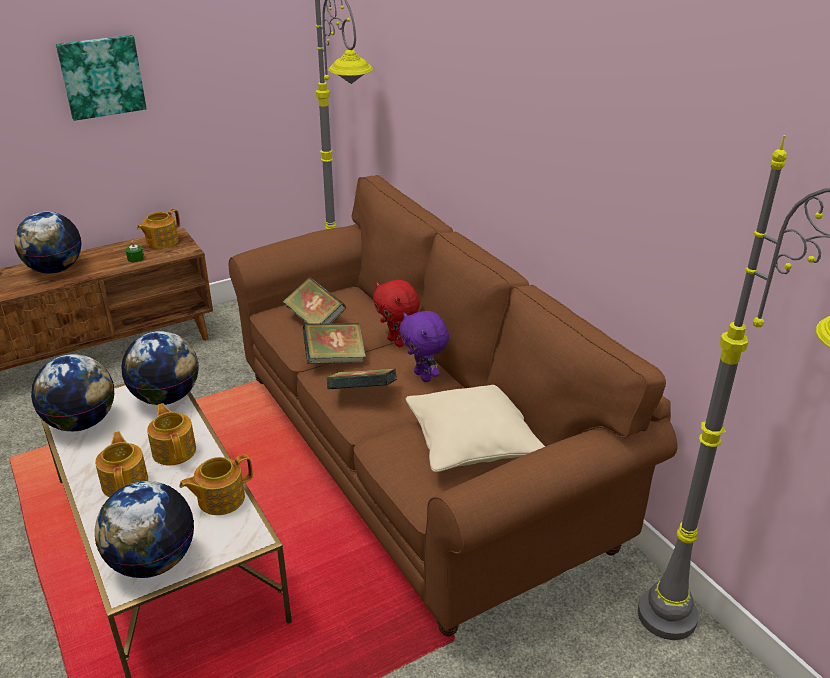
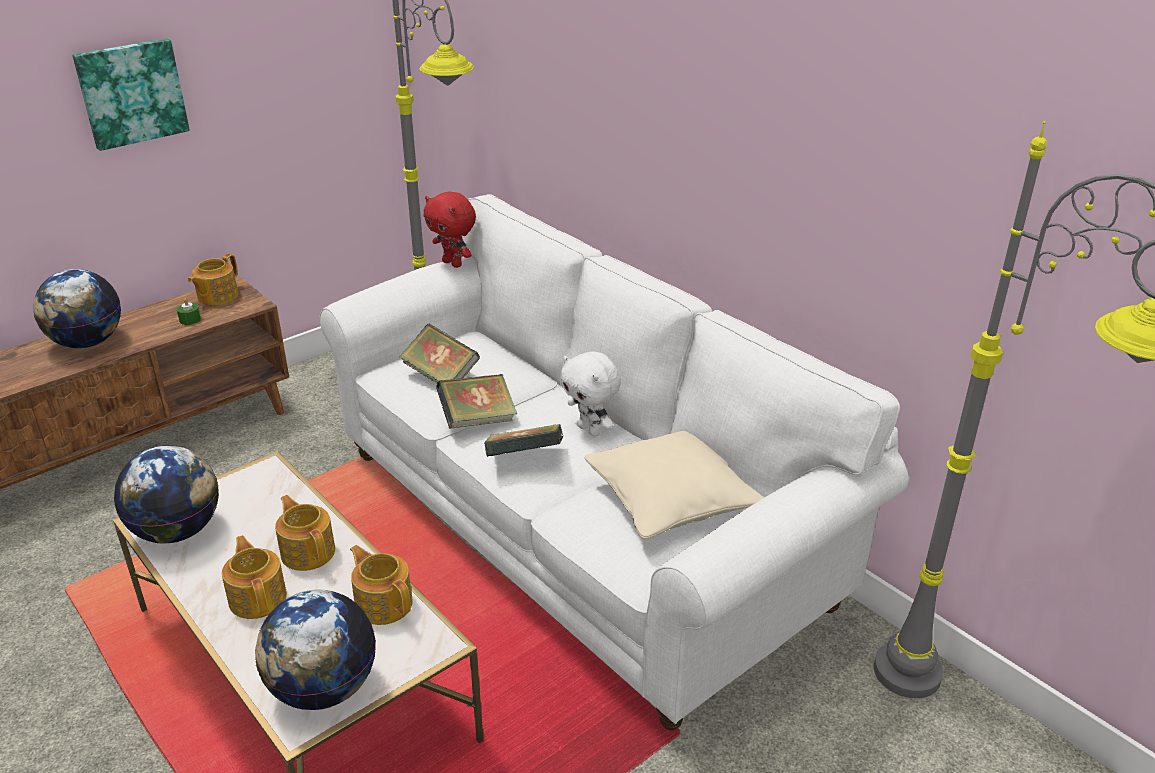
camera: 10 degrees left, 0 degrees up
globe [121,331,199,405] -> none
teapot [179,454,253,515] -> teapot turned 90 degrees clockwise [350,545,413,625]
brown sofa [229,175,678,636] -> white sofa [320,194,909,731]
red plush toy [373,280,420,347] -> red plush toy moved to [423,191,476,268]
purple plush toy [399,311,449,382] -> white plush toy [560,352,621,437]

